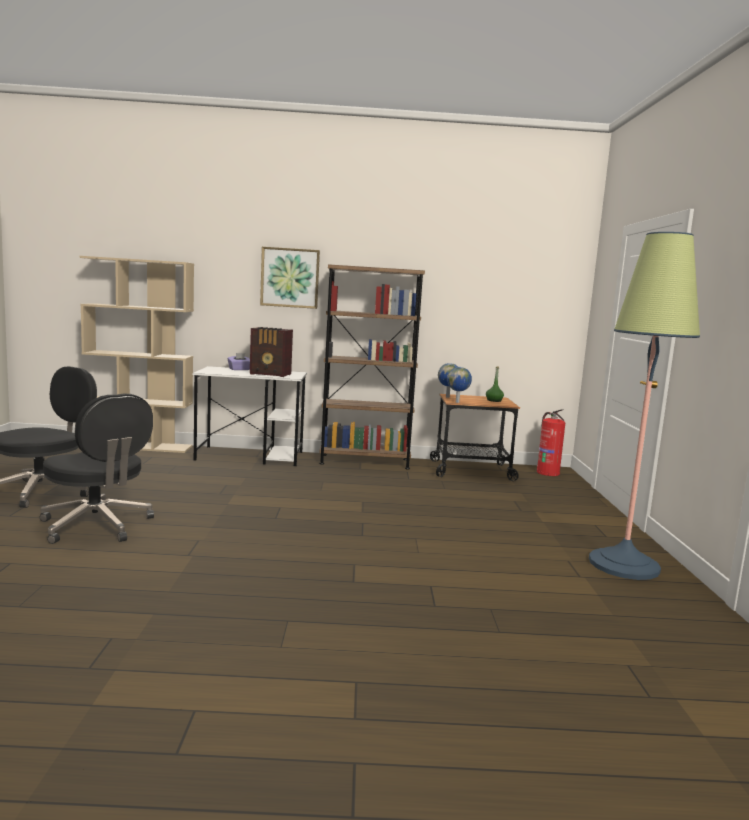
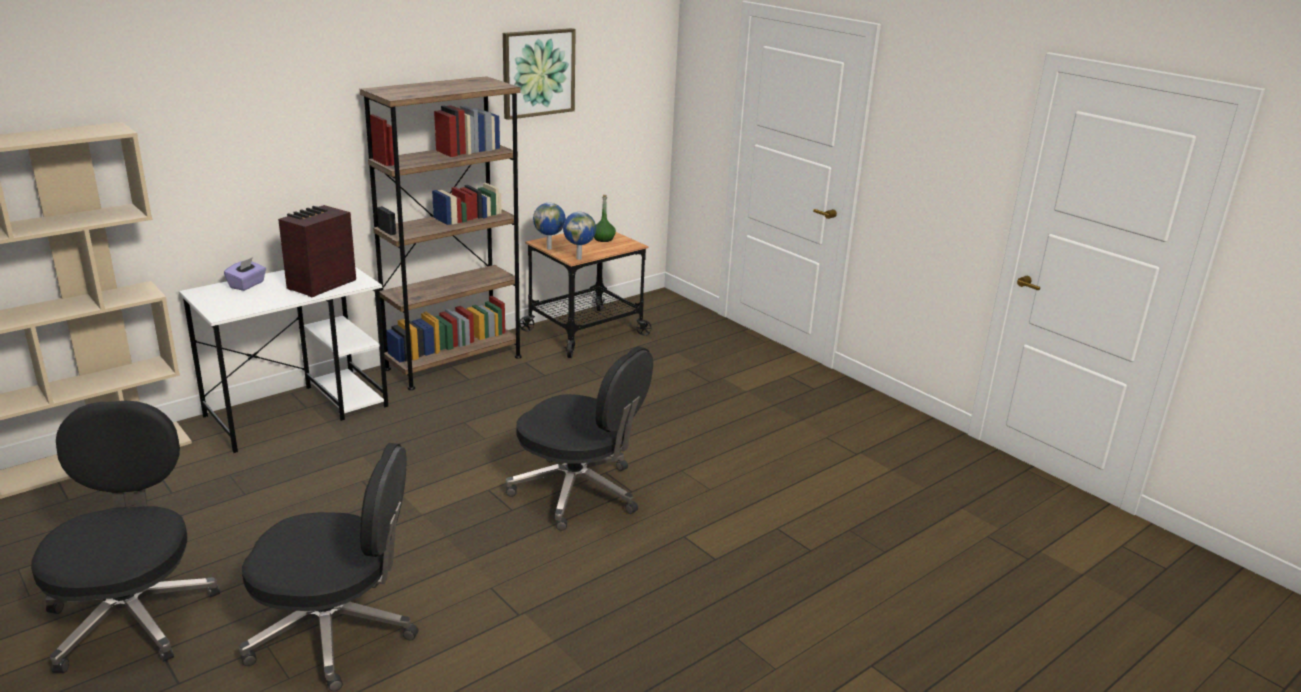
camera: 40 degrees left, 15 degrees up
radio [250,327,293,377] -> radio turned 150 degrees clockwise [278,205,356,297]
picture [260,247,320,309] -> picture moved to [503,28,576,120]
fire extinguisher [537,409,566,476] -> none
floor lamp [589,232,700,580] -> none
none -> black office chair [505,346,653,531]

